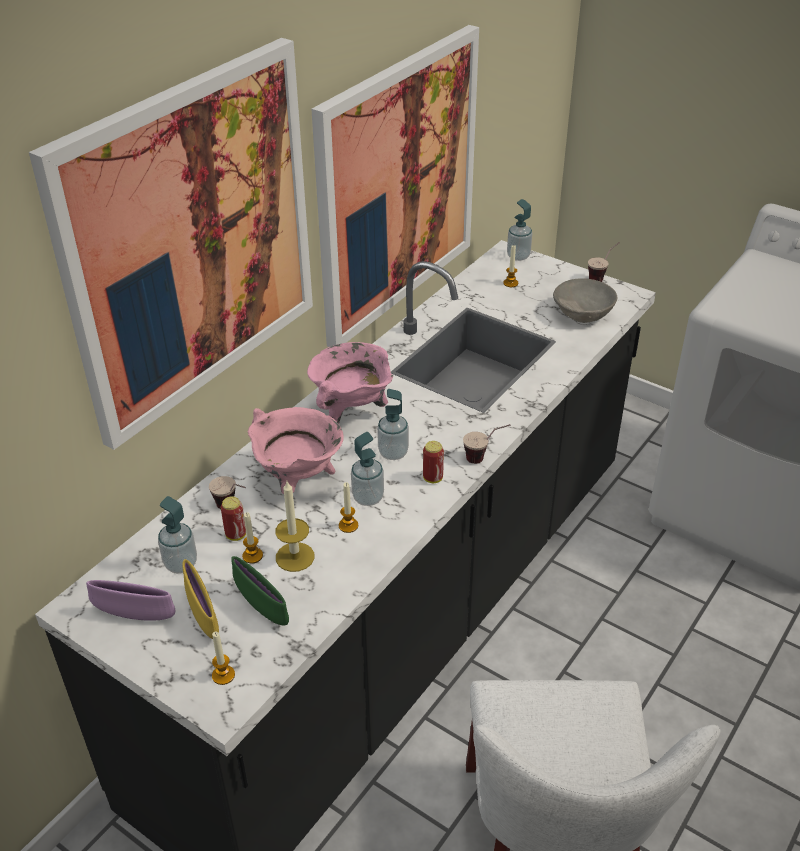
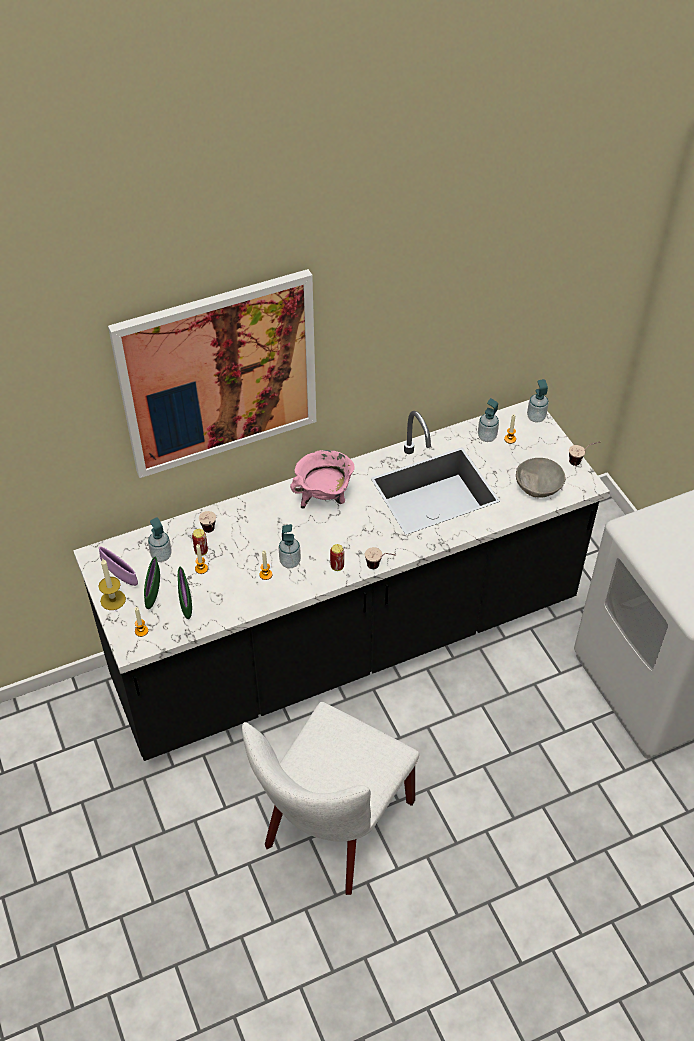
camera: 30 degrees right, 10 degrees up
yellow bowl [182,559,219,639] -> green bowl [144,557,160,609]
pink cooking pot [248,407,344,494] -> none
candle [275,481,314,572] -> candle moved to [98,559,126,610]
picture [311,25,479,347] -> none
soap dispenser [377,389,409,460] -> soap dispenser moved to [478,398,499,442]

